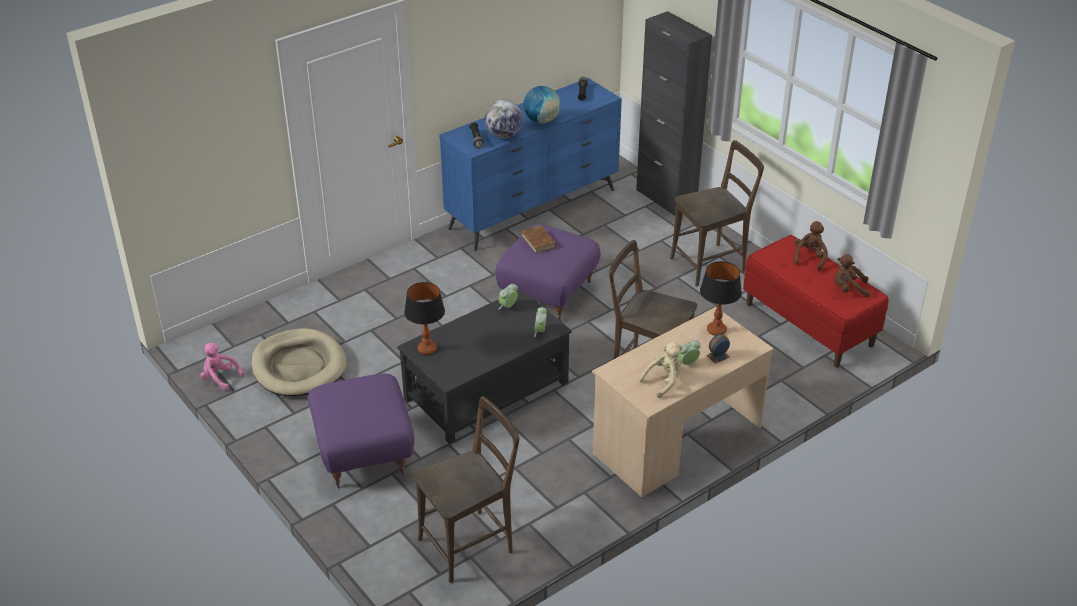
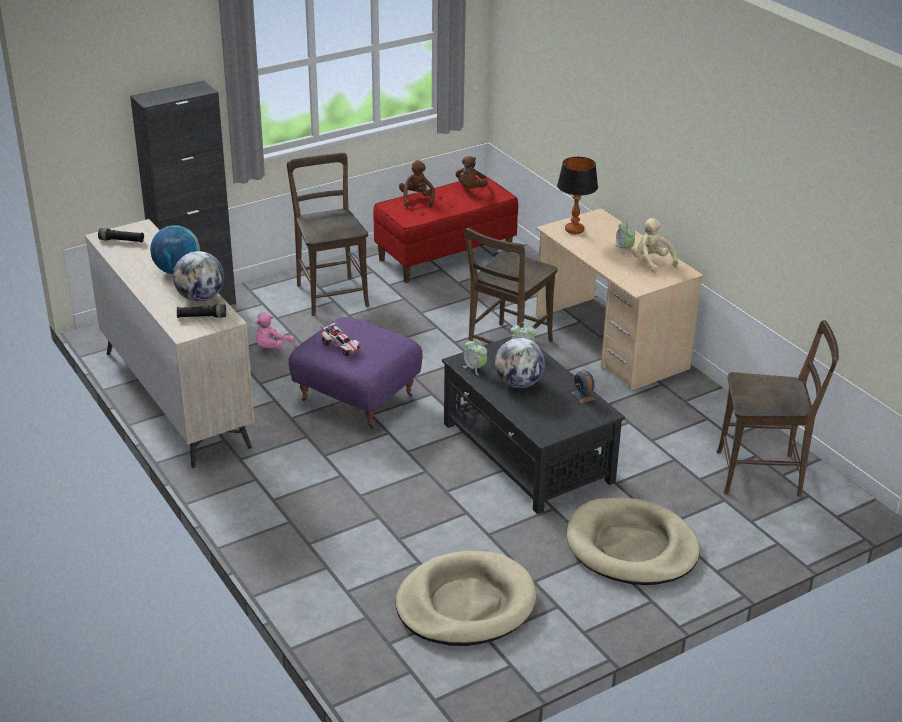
camera: 85 degrees left, 5 degrees down
pink plush toy [200,343,244,391] -> pink plush toy moved to [255,313,295,349]
purple ottoman [307,374,414,488] -> beige dog bed [567,497,700,585]
table lamp [404,282,445,355] -> none
brown chair [413,396,519,583] -> brown chair turned 120 degrees clockwise [717,320,839,497]
blue dresser [439,78,622,251] -> beige dresser [85,219,255,468]
brown book [521,225,556,254] -> toy car [320,320,360,356]
alarm clock [706,334,730,364] -> alarm clock moved to [571,370,596,404]
brown plush toy [794,221,828,270] -> brown plush toy turned 60 degrees clockwise [399,160,435,208]
none -> globe [495,338,545,388]

